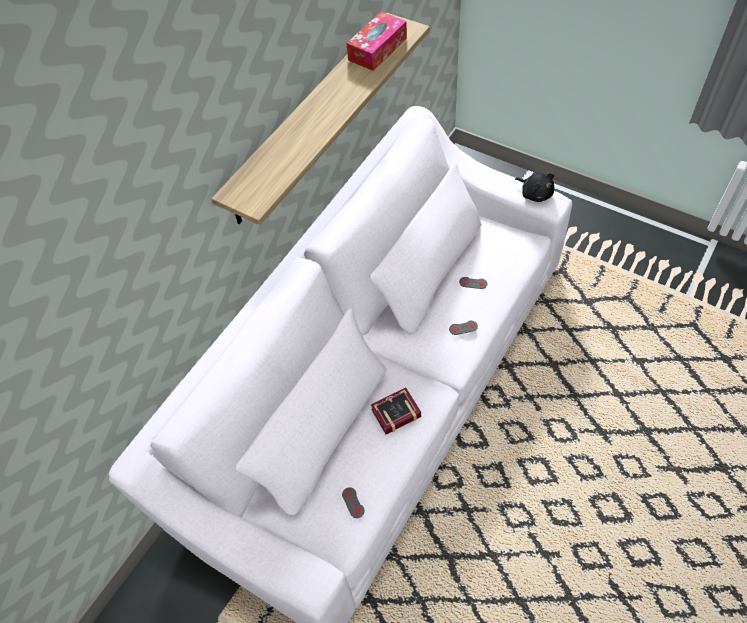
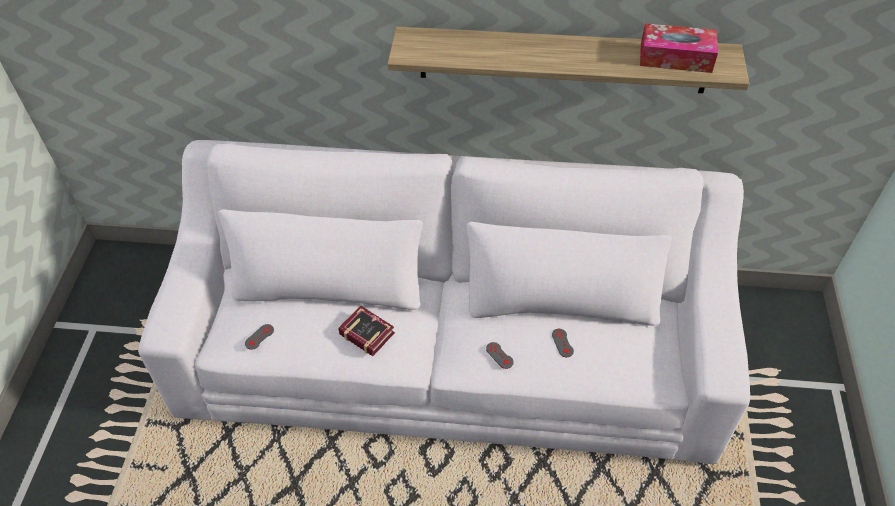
camera: 60 degrees right, 5 degrees down
black plush toy [515,173,555,202] -> none

